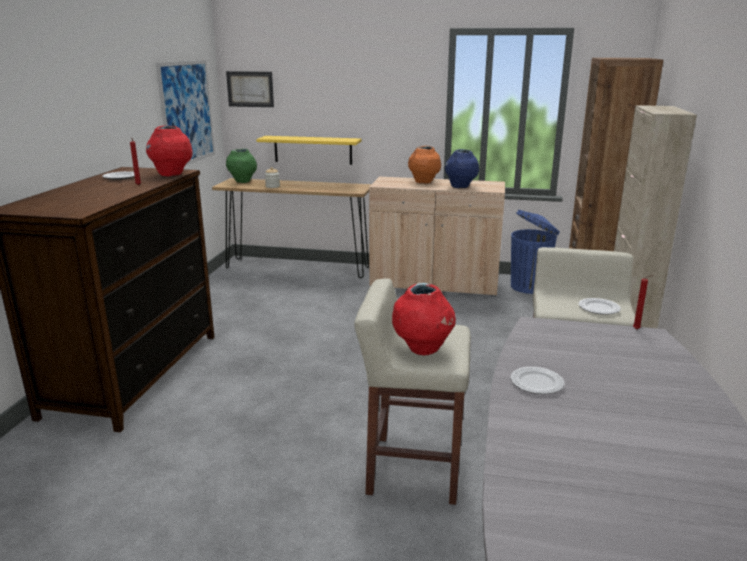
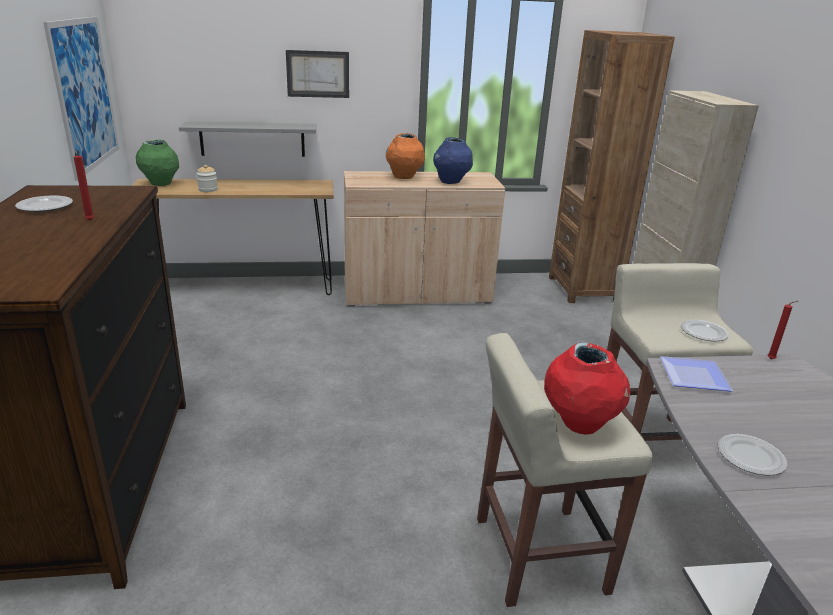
camera: 20 degrees left, 5 degrees up
red vase [146,125,193,176] -> none
picture [226,71,274,107] -> picture moved to [286,50,349,98]
yellow shelf [256,136,362,165] -> grey shelf [179,121,316,157]
blue trash can [511,210,560,294] -> none
none -> plate [660,356,733,391]

